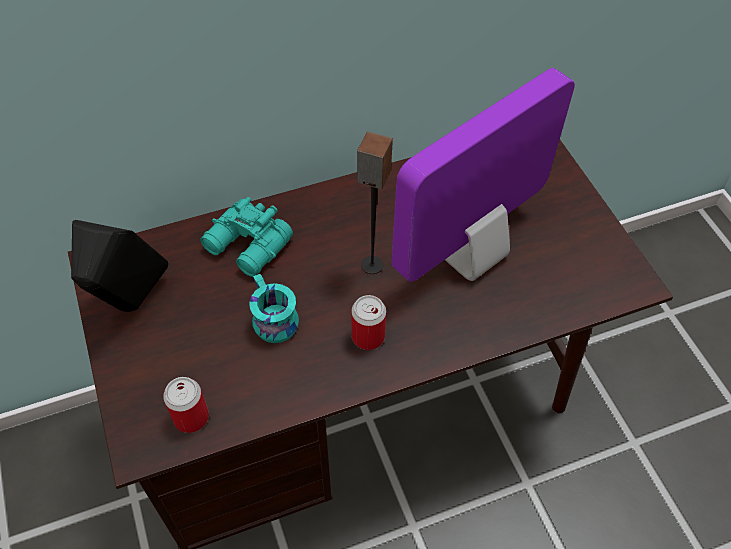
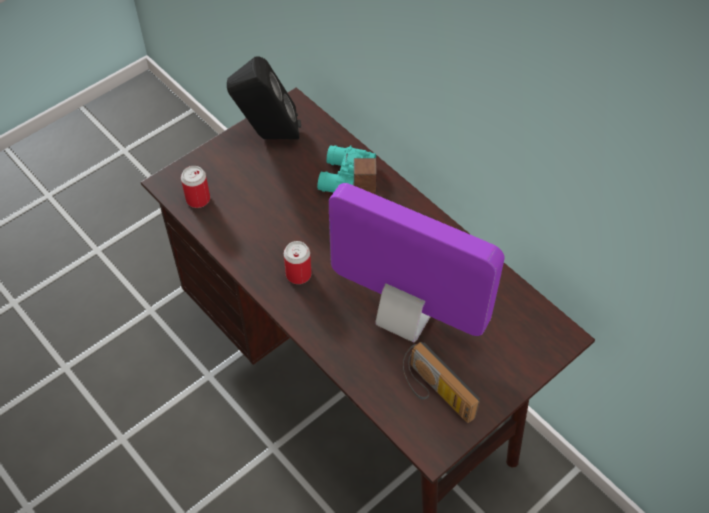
camera: 70 degrees right, 0 degrees up
turquoise mug [249,274,299,343] -> none
none -> radio [403,342,480,423]

